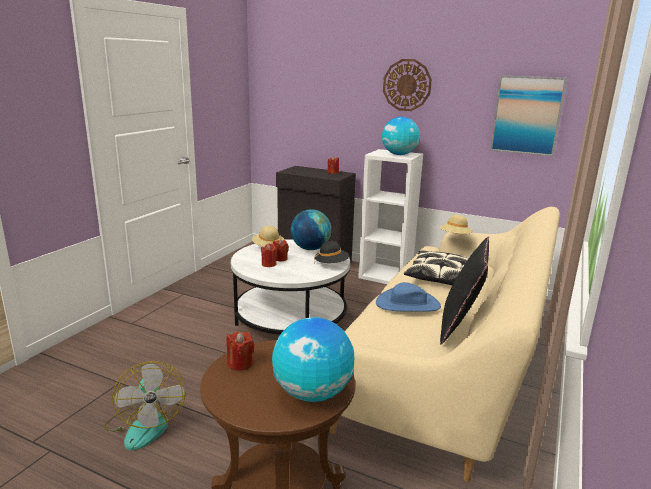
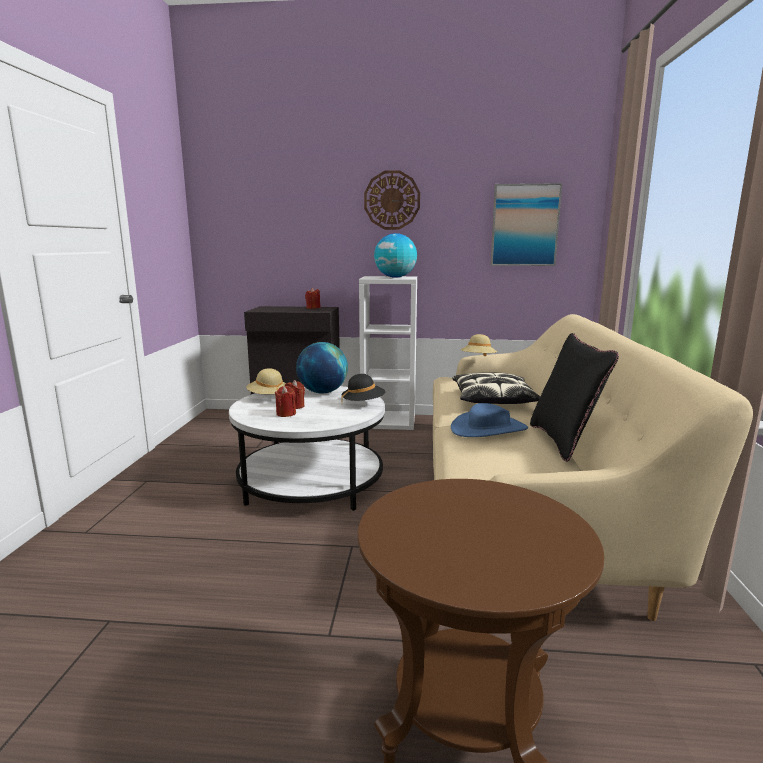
camera: 20 degrees left, 5 degrees down
fan [104,361,186,450] -> none
red candle [226,331,254,371] -> none
globe [272,317,354,402] -> none

